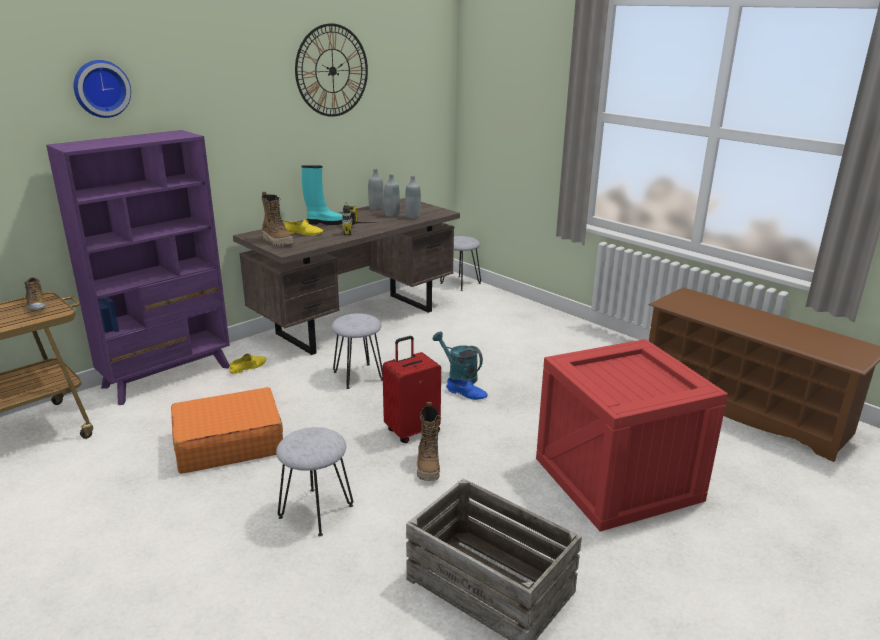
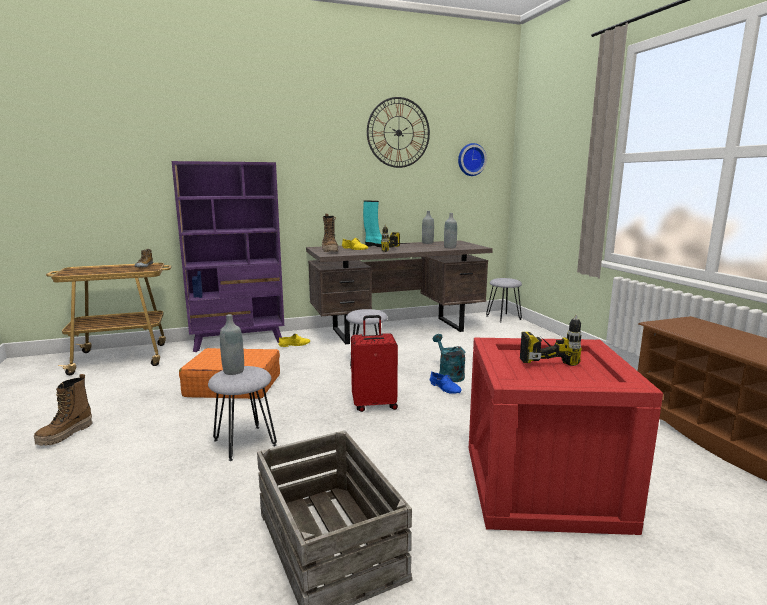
camera: 25 degrees right, 10 degrees down
wall clock [74,60,131,118] -> wall clock moved to [458,143,487,176]
grey bottle [384,174,400,217] -> grey bottle moved to [220,314,244,375]
boot [417,402,441,481] -> boot moved to [34,374,93,446]
none -> power drill [520,315,582,366]

